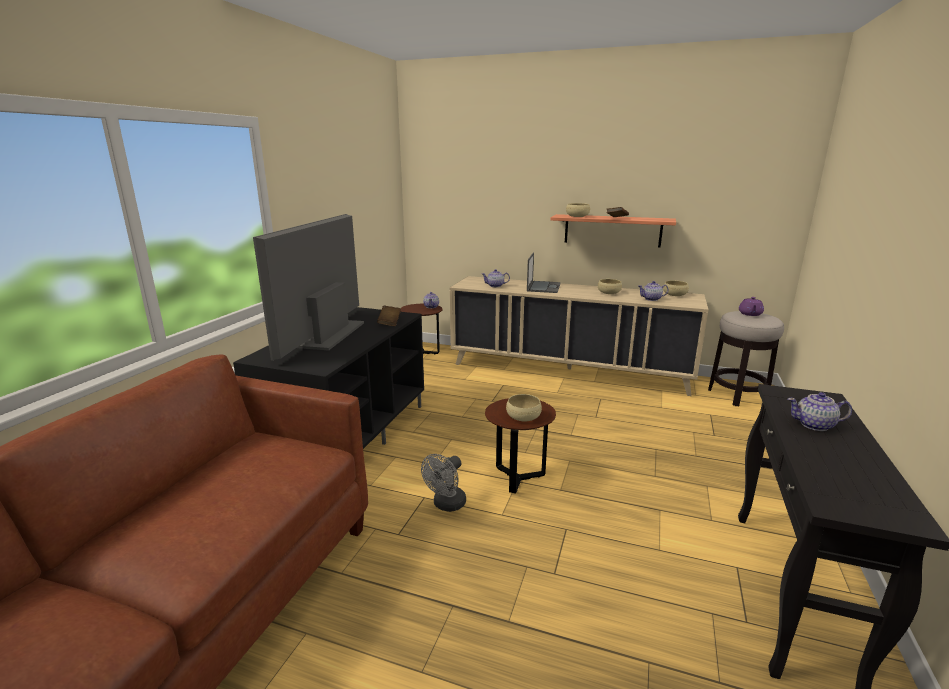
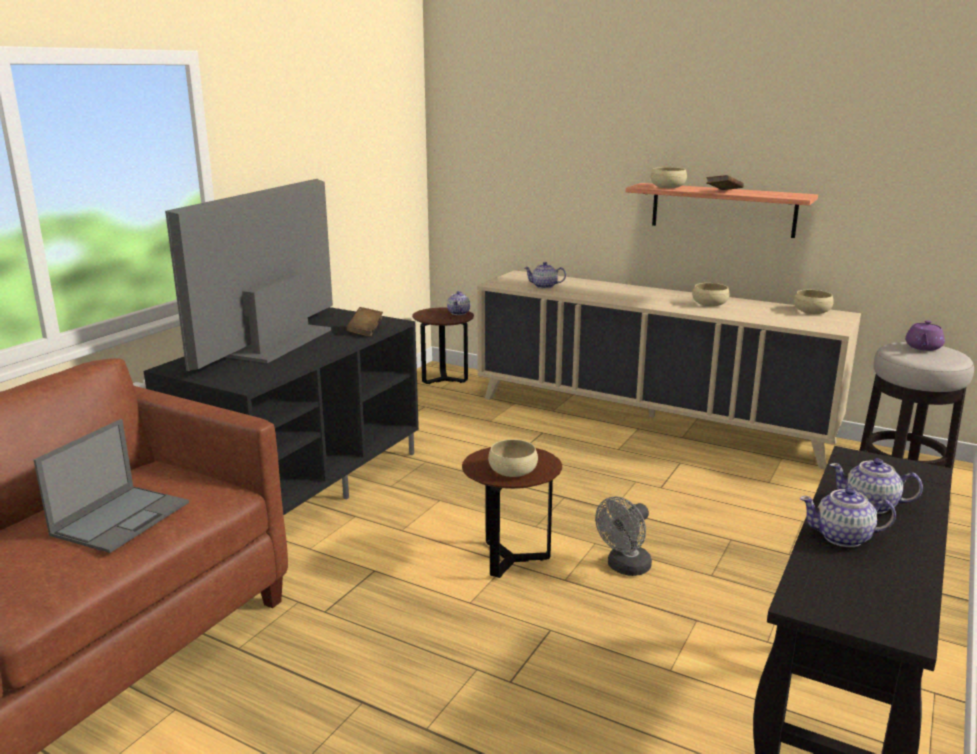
camera: 10 degrees right, 0 degrees up
grey fan [421,454,466,512] -> grey fan moved to [595,496,652,576]
laptop [527,252,561,293] -> laptop moved to [34,419,189,553]
teapot [638,281,668,301] -> teapot moved to [800,487,896,547]

